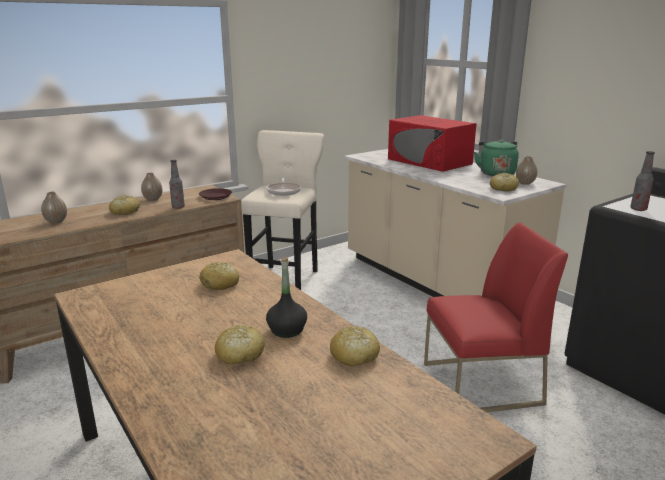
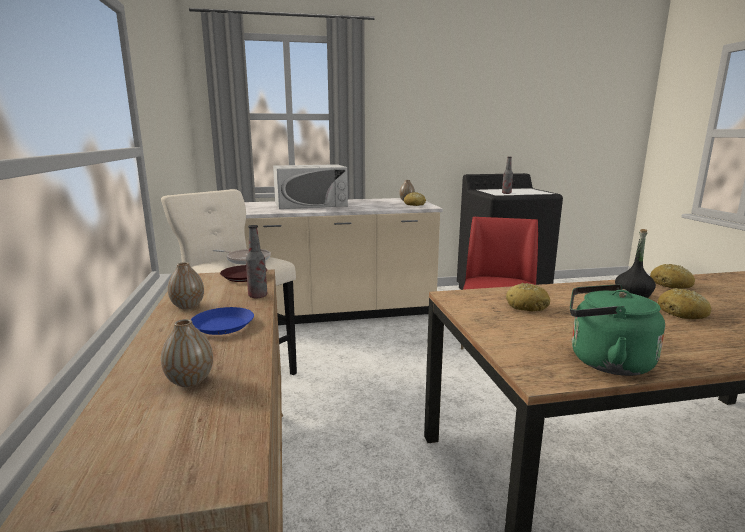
camera: 65 degrees left, 5 degrees down
bread [109,195,140,215] -> blue plate [191,307,254,335]
red microwave [388,115,477,172] -> white microwave [273,164,348,209]
green kettle [474,139,519,176] -> green kettle moved to [570,284,665,376]

